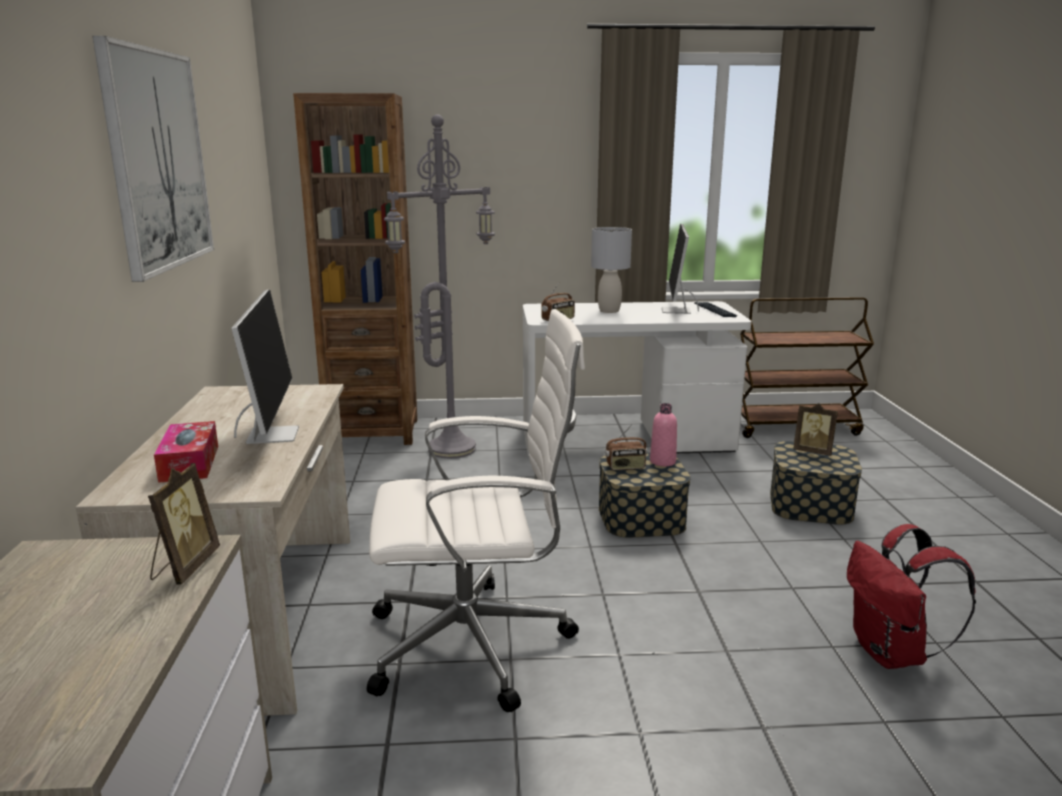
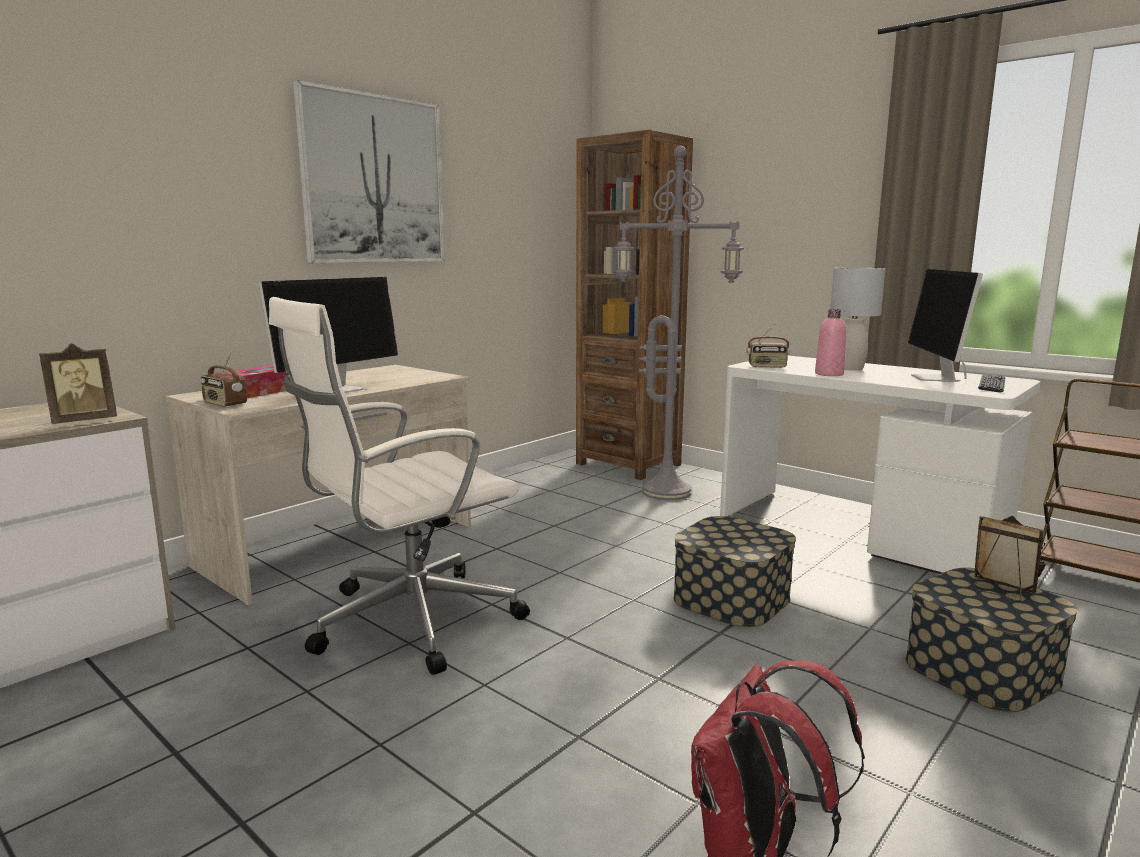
camera: 45 degrees right, 5 degrees down
white office chair [367,309,585,712] -> white office chair turned 105 degrees clockwise [269,297,530,675]
radio [605,425,647,470] -> radio moved to [201,351,247,407]
pink bottle [650,403,677,466] -> pink bottle moved to [815,309,846,376]
monitor [662,224,699,314] -> monitor turned 45 degrees counterclockwise [908,269,983,382]
picture frame [793,403,838,456] -> picture frame turned 150 degrees clockwise [974,516,1044,602]

